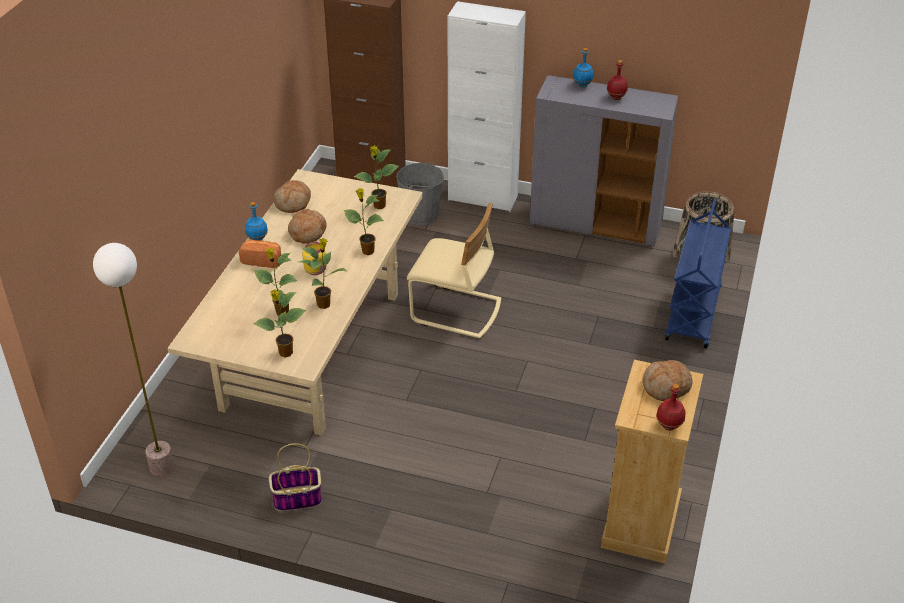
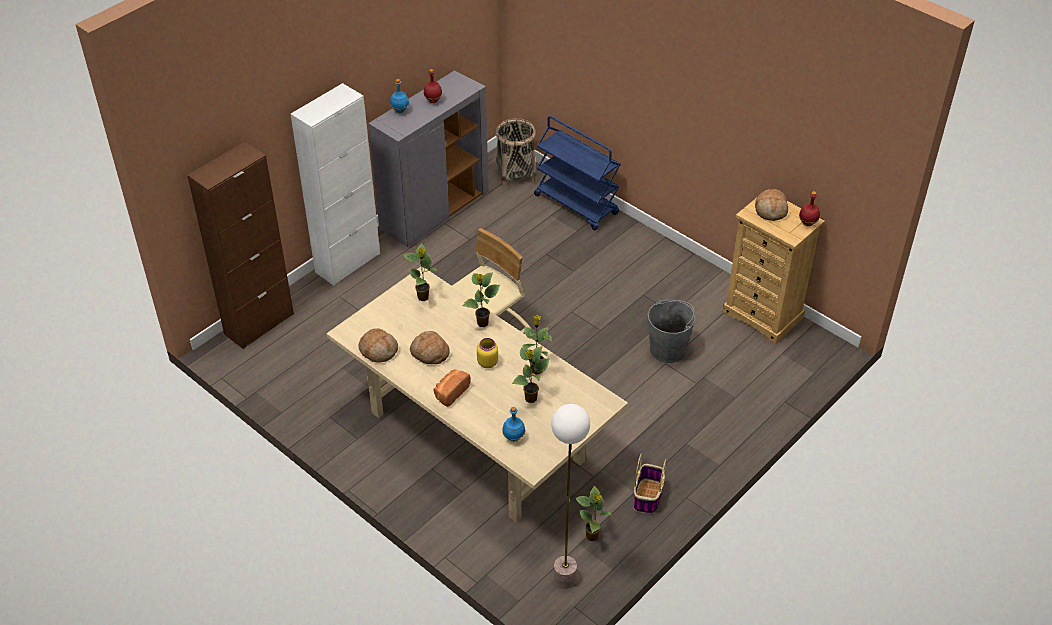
camera: 65 degrees left, 5 degrees up
blue bottle [245,202,268,241] -> blue bottle moved to [502,407,525,442]
potted plant [253,289,306,357] -> potted plant moved to [575,485,613,541]
grey bucket [396,162,444,226] -> grey bucket moved to [648,300,696,363]

